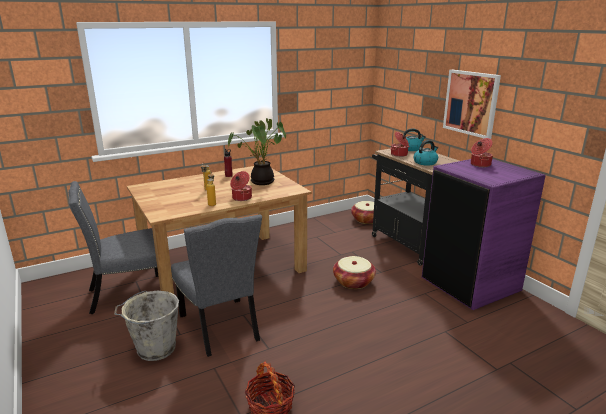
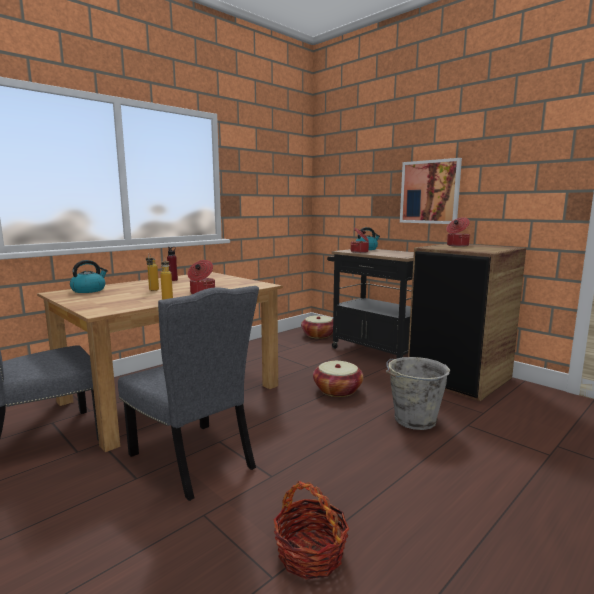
camera: 15 degrees left, 10 degrees down
grey bucket [114,290,179,361] -> grey bucket moved to [386,357,450,430]
potted plant [228,118,286,185] -> none
kettle [414,140,438,165] -> kettle moved to [70,260,108,293]
purple cabinet [422,159,546,310] -> brown cabinet [408,244,526,401]

